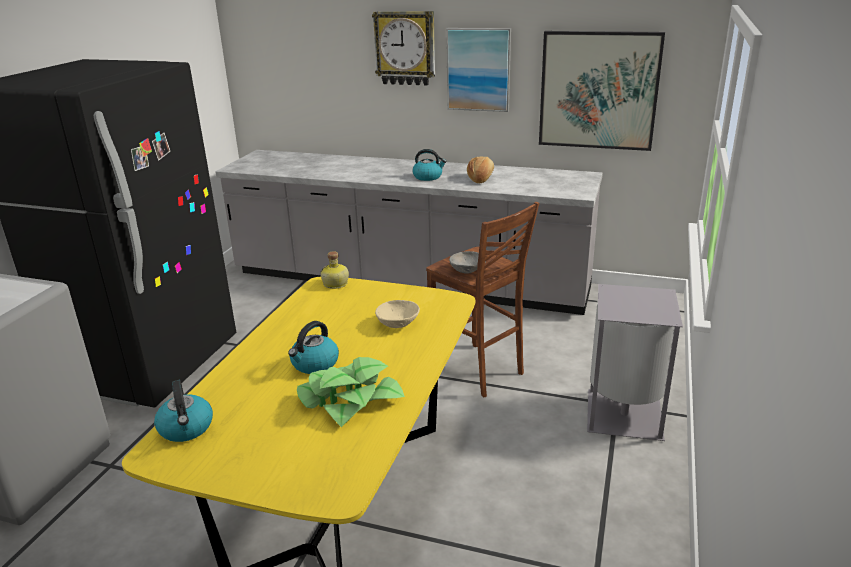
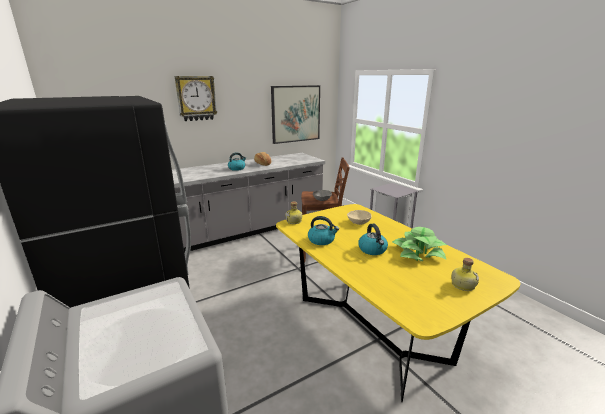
camera: 50 degrees left, 5 degrees down
kettle [154,380,213,442] -> kettle moved to [308,216,339,245]
picture [446,28,511,112] -> none
none -> bottle [451,258,479,291]

